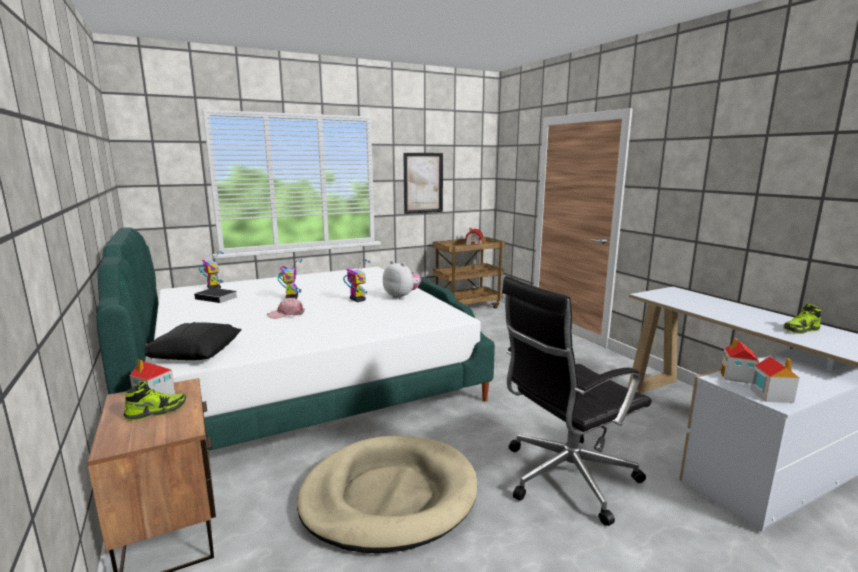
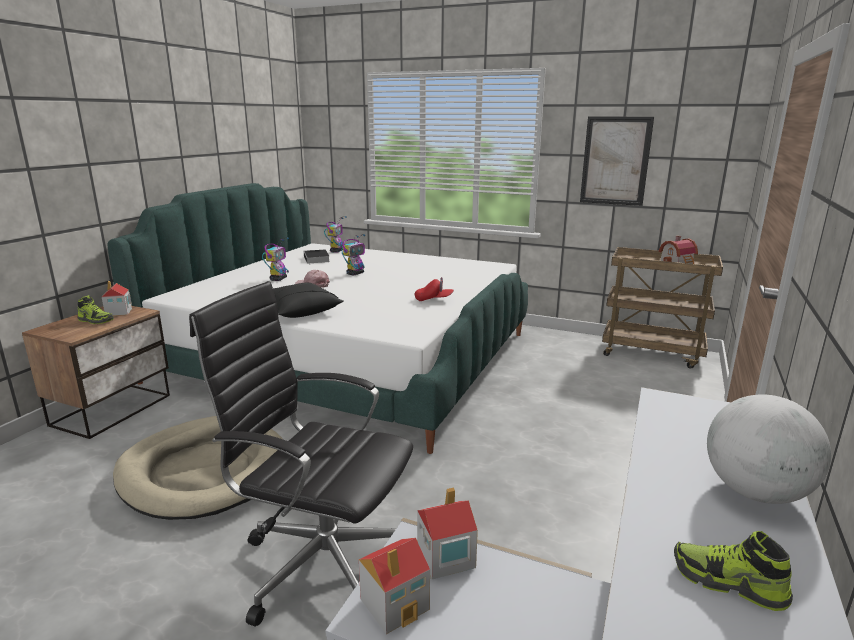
camera: 50 degrees right, 5 degrees up
black pillow [145,322,242,360] -> black pillow moved to [273,282,344,318]
toy robot [343,259,371,302] -> toy robot moved to [262,237,289,281]
plush toy [383,261,421,300] -> red cap [415,277,454,301]
none -> globe [707,394,831,504]

